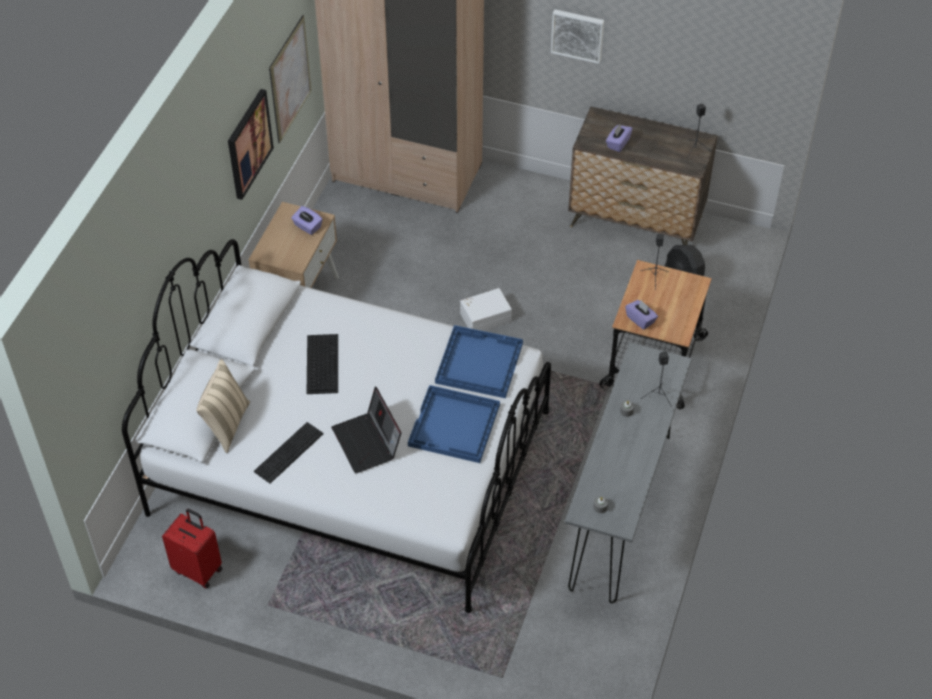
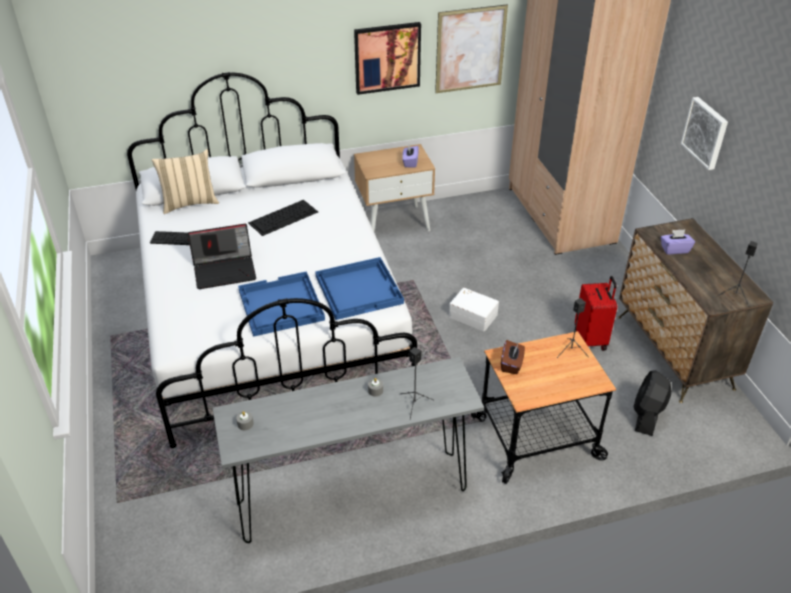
camera: 55 degrees right, 10 degrees down
red suitcase [162,508,222,589] -> red suitcase moved to [575,276,617,351]
laptop [331,387,401,473] -> laptop turned 135 degrees counterclockwise [188,224,256,289]
purple tissue box [625,300,658,330] -> brown tissue box [501,340,525,374]

